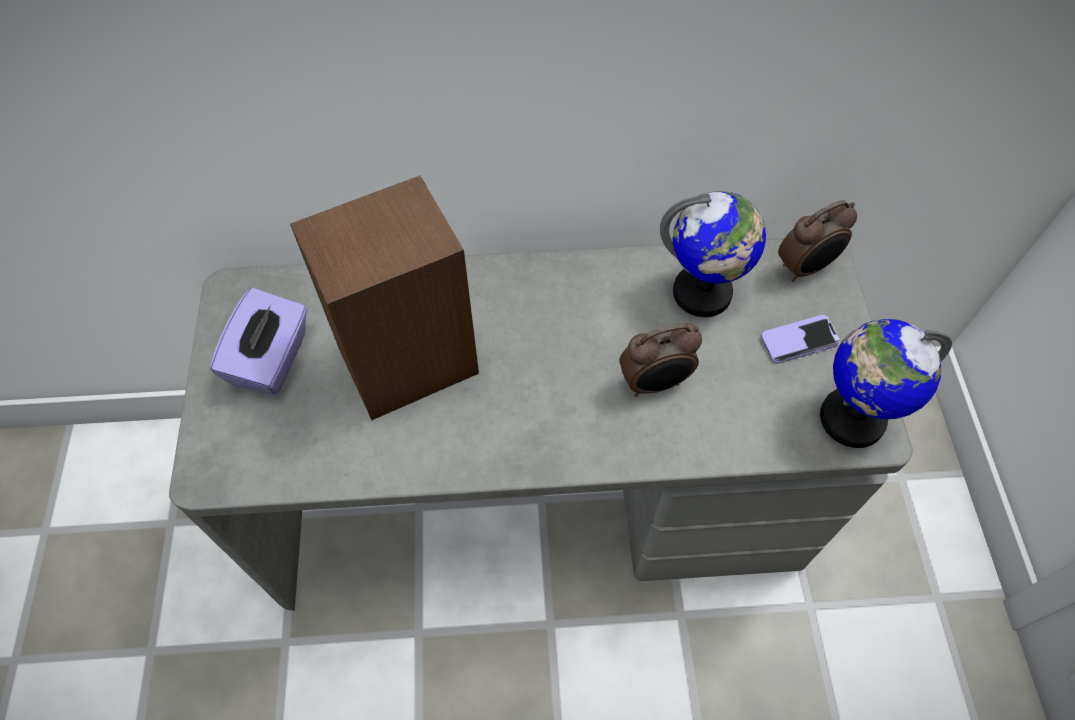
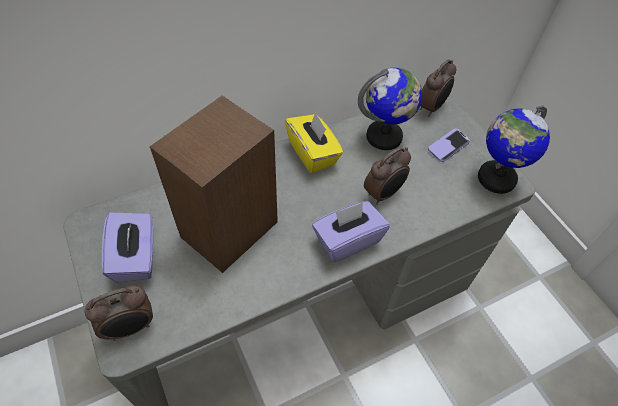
camera: 25 degrees left, 5 degrees down
none -> alarm clock [84,285,153,341]
none -> yellow tissue box [285,112,343,173]
none -> purple tissue box [312,201,390,262]

